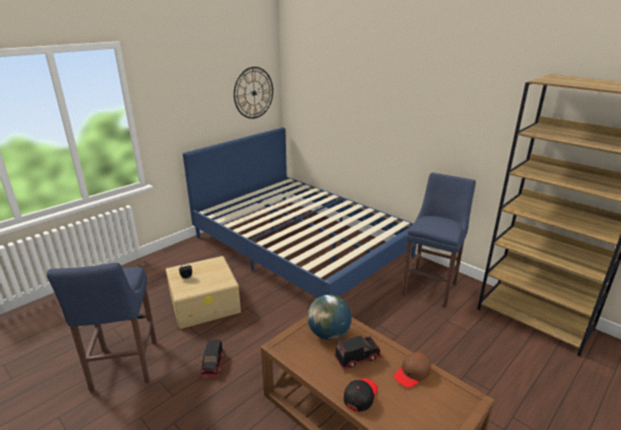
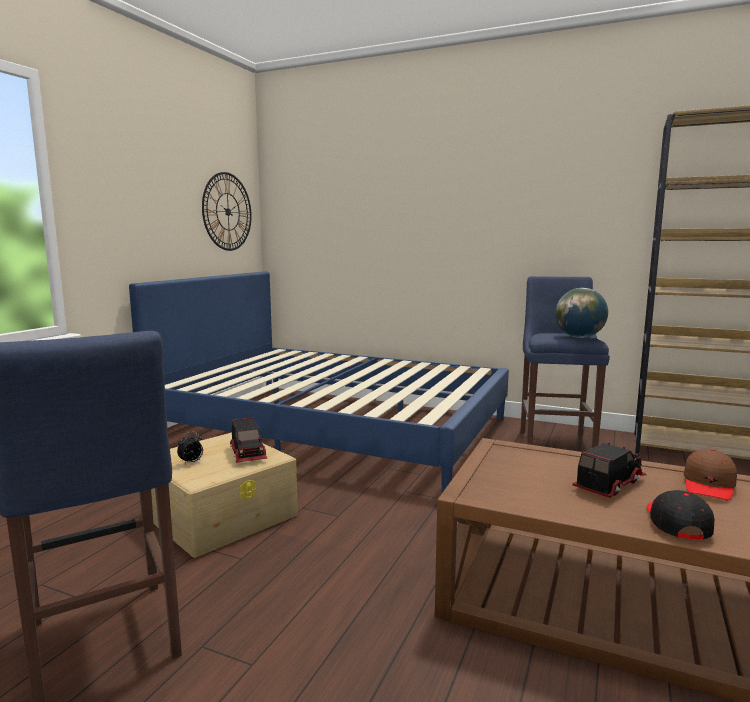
camera: 20 degrees left, 15 degrees down
toy truck [199,340,225,377] -> toy truck moved to [230,418,268,463]
globe [307,295,352,340] -> globe moved to [555,288,608,338]

